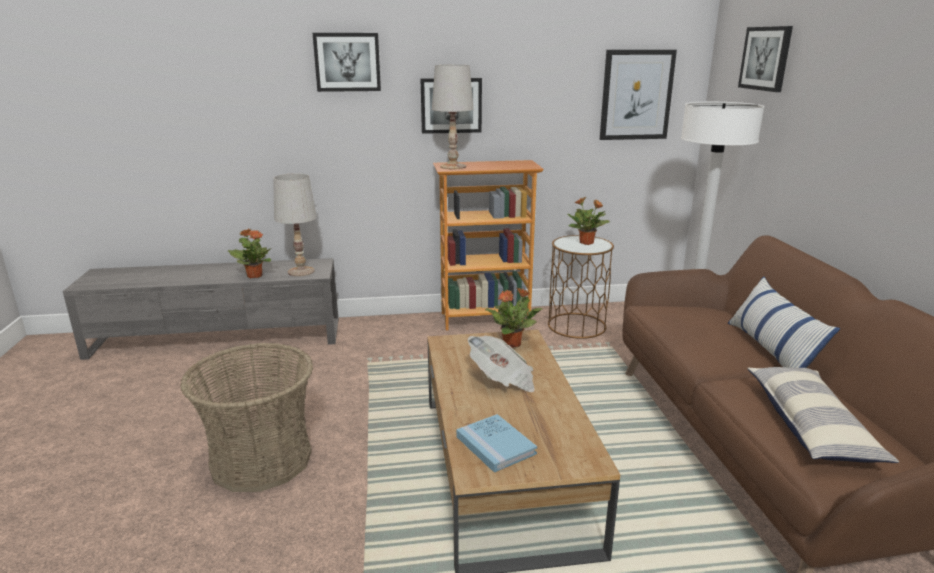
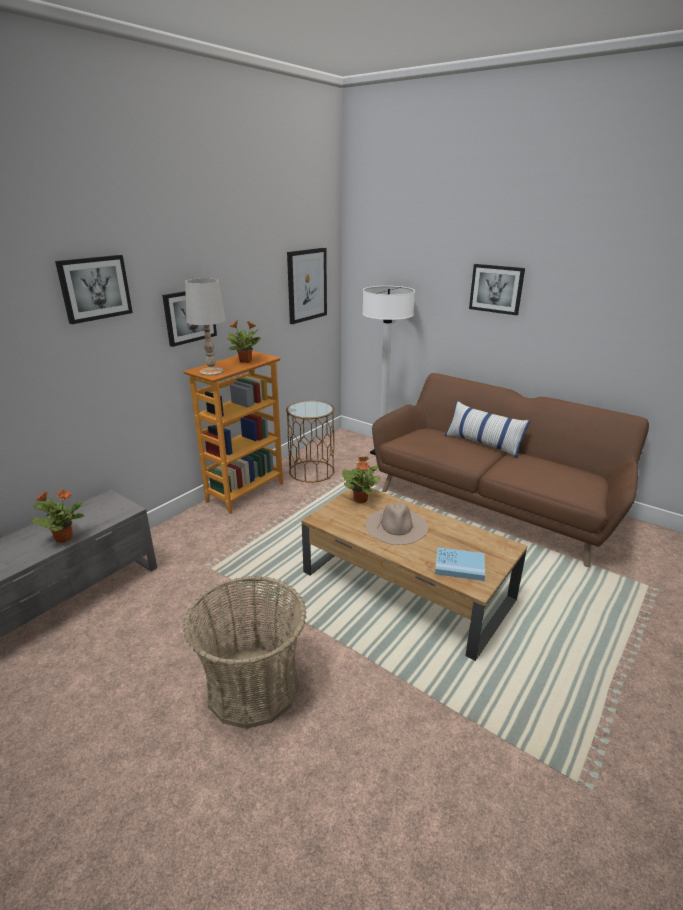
camera: 45 degrees left, 5 degrees up
white table lamp [273,173,317,276] -> none
newspaper [467,336,534,392] -> beige hat [365,502,428,545]
potted plant [567,197,610,245] -> potted plant moved to [227,321,261,363]
picture [738,26,793,92] -> picture moved to [469,264,525,315]
pillow [747,367,899,463] -> none

